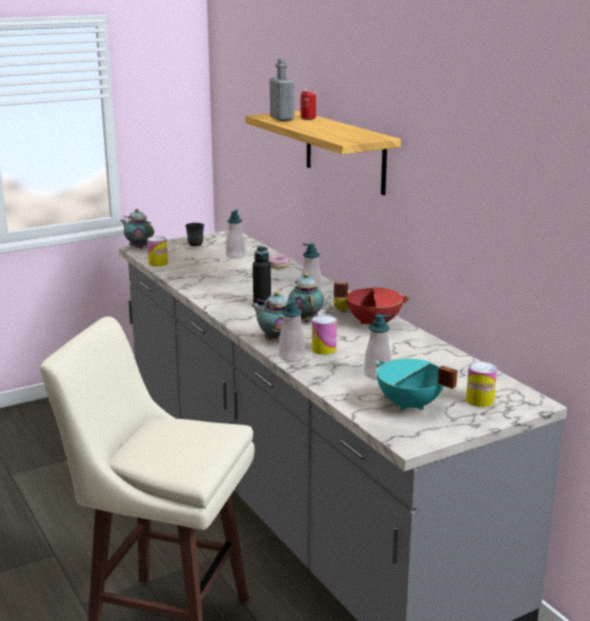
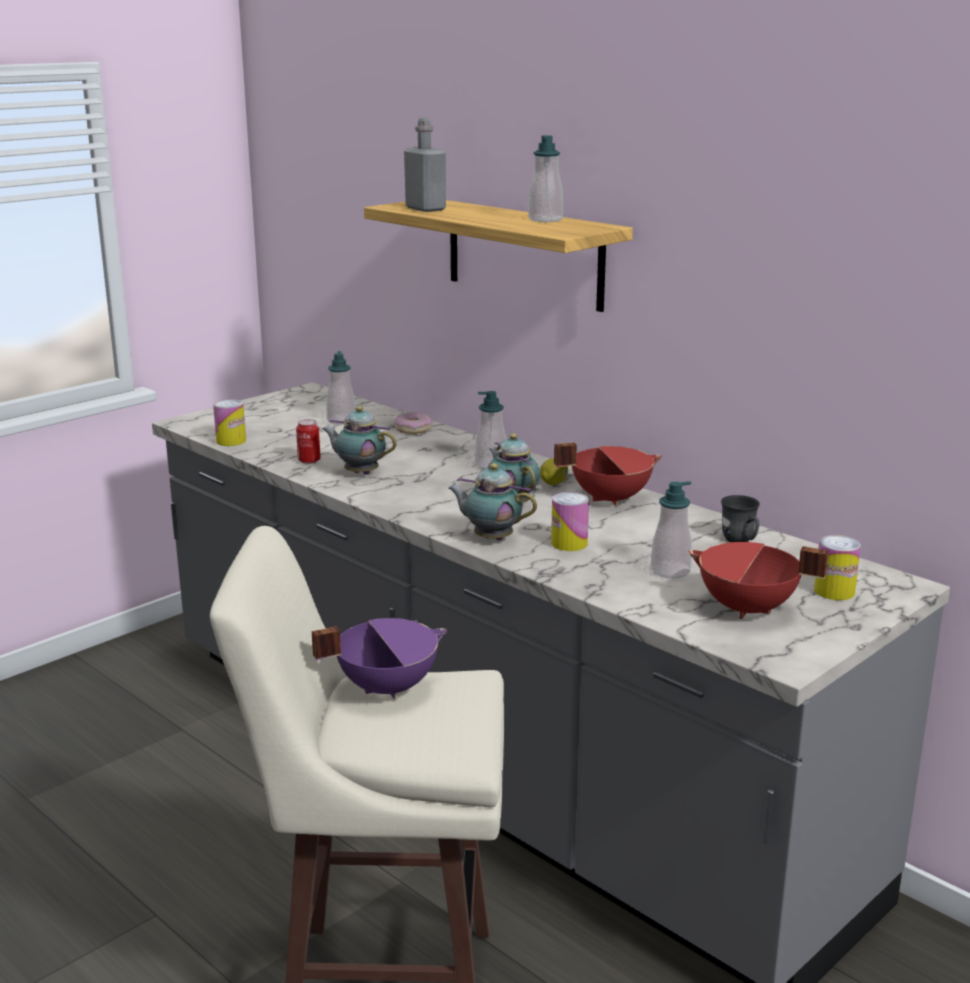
camera: 15 degrees left, 0 degrees up
teapot [120,209,154,249] -> teapot moved to [322,406,397,475]
grey mug [185,223,204,246] -> grey mug moved to [721,495,760,542]
black bottle [253,246,271,307] -> none
soap dispenser [279,299,305,362] -> soap dispenser moved to [528,135,563,222]
can [301,90,316,120] -> can moved to [296,419,321,464]
turquoise cooking pot [375,359,458,411] -> red cooking pot [688,542,829,619]
none -> purple cooking pot [312,618,448,700]

